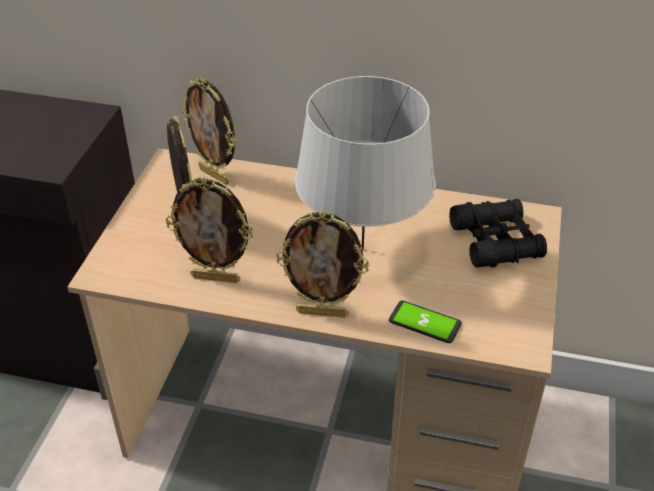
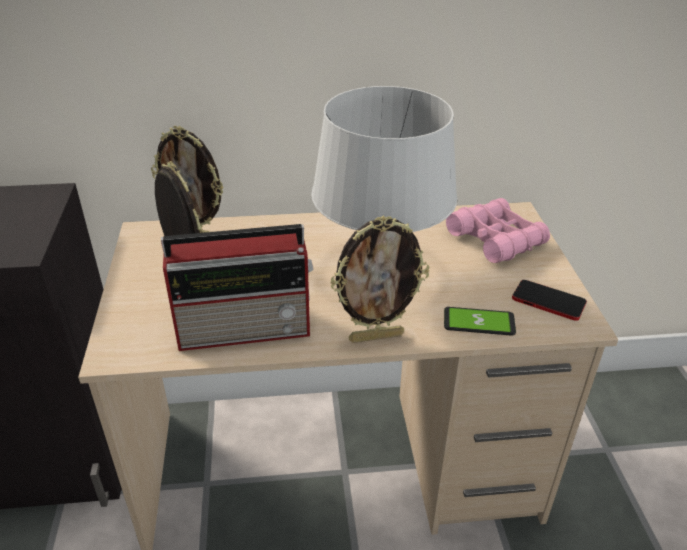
camera: 20 degrees left, 5 degrees down
picture frame [166,177,253,283] -> radio [161,224,314,351]
black binoculars [449,199,547,268] -> pink binoculars [446,198,550,263]
none -> phone [512,280,587,321]

